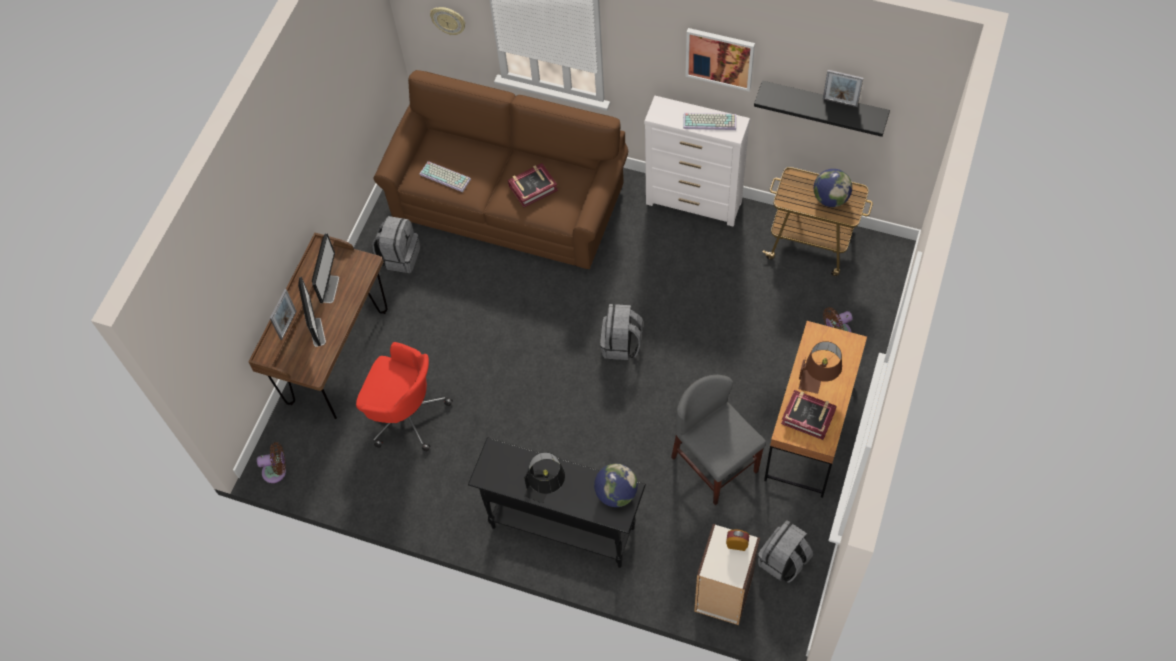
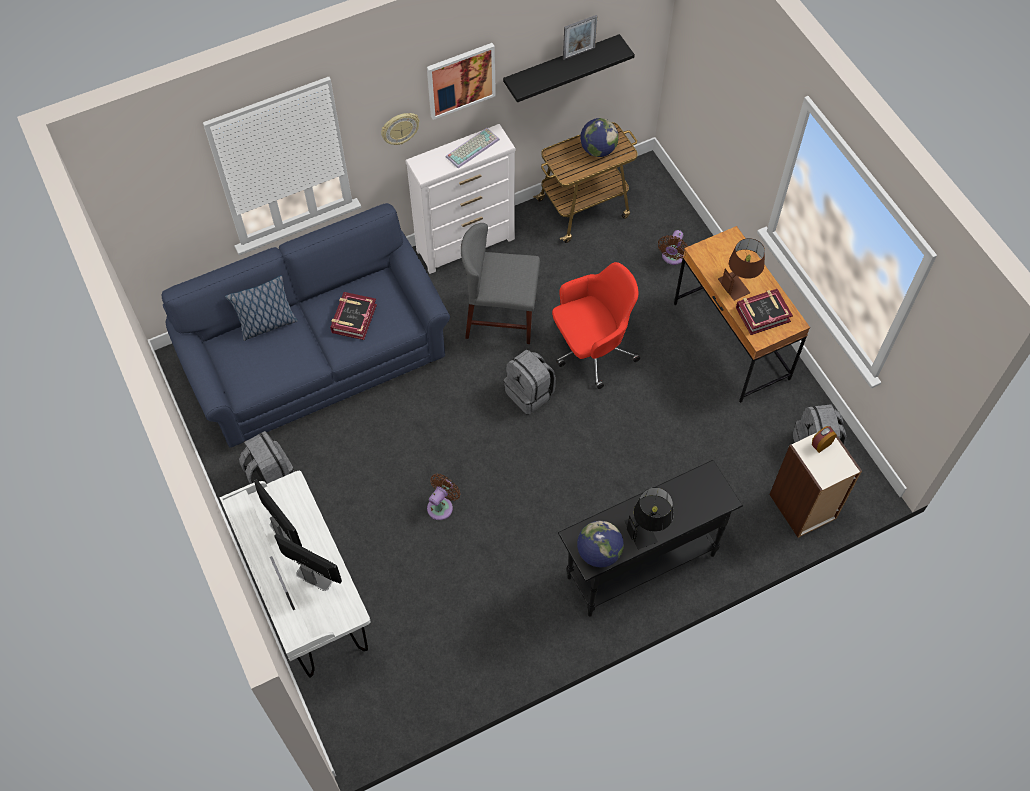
camera: 50 degrees left, 0 degrees up
brown desk [248,233,388,419] -> white desk [219,471,371,678]
brown fan [257,442,286,483] -> brown fan moved to [427,474,461,520]
red office chair [356,342,453,451] -> red office chair moved to [552,262,640,389]
brown sofa [373,70,628,269] -> blue sofa [162,203,450,448]
keyboard [419,161,471,192] -> none
wall clock [430,7,465,35] -> wall clock moved to [381,113,420,145]
globe [594,464,638,507] -> globe moved to [577,521,624,567]
grey chair [671,375,766,505] -> grey chair moved to [461,223,540,344]
none -> pillow [225,275,298,341]

